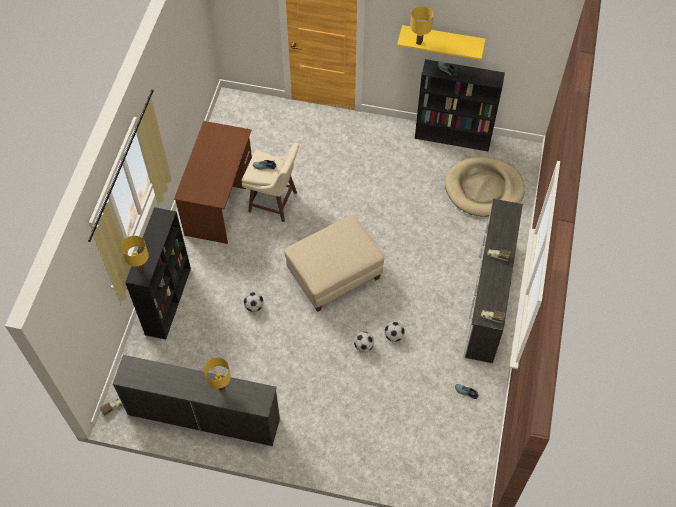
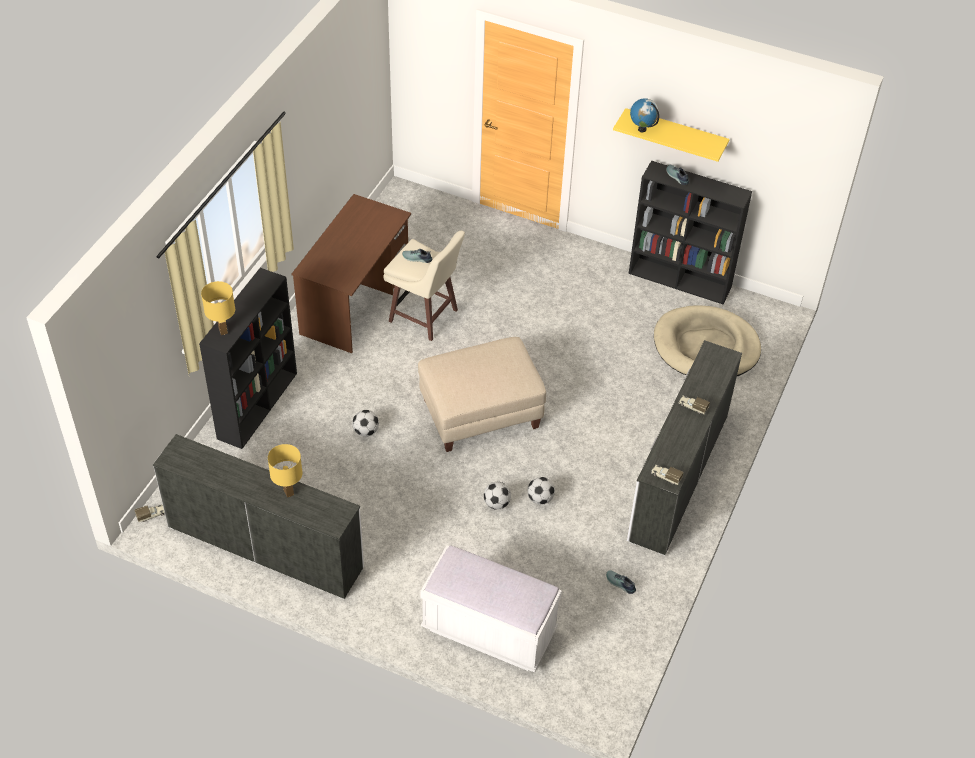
camera: 10 degrees right, 10 degrees down
yellow table lamp [410,6,433,45] -> globe [630,98,659,132]
none -> white bench [420,545,562,672]

